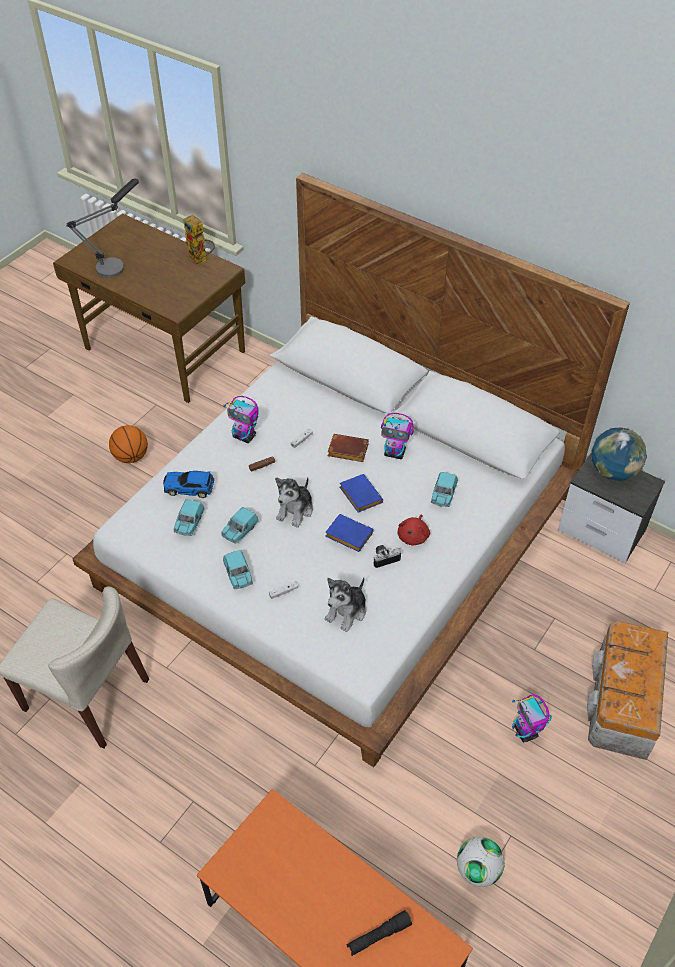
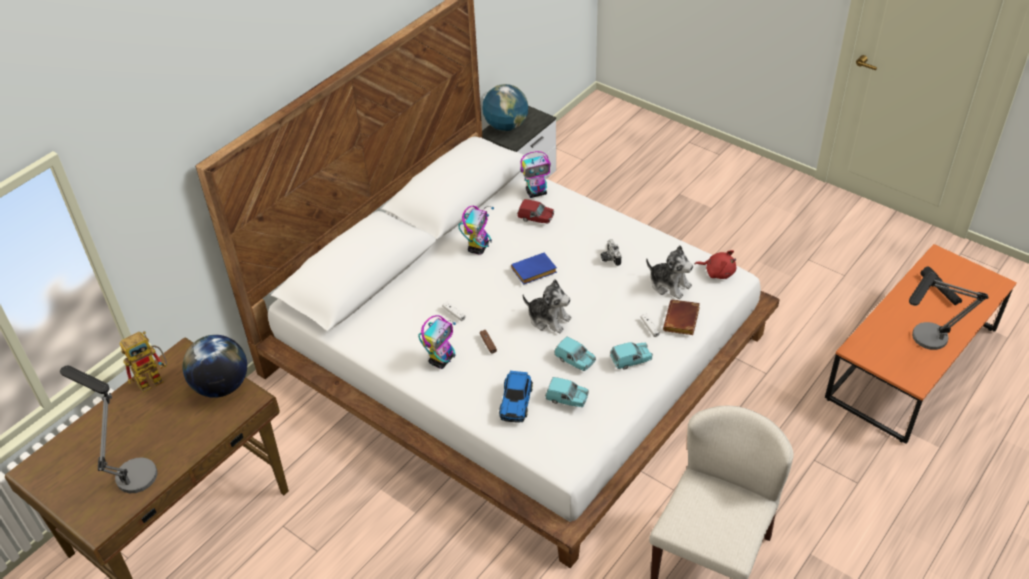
camera: 85 degrees left, 5 degrees down
basketball [109,425,148,463] -> none
blue book [325,514,373,552] -> none
brown book [328,434,369,462] -> brown book moved to [663,299,700,335]
red plush toy [397,514,430,545] -> red plush toy moved to [695,250,736,279]
turquoise toy car [431,472,458,507] -> red toy car [517,199,554,223]
football [457,837,505,887] -> none
toy robot [512,695,552,743] -> toy robot moved to [520,151,551,198]
storage box [587,620,668,760] -> none
none -> globe [183,335,247,398]
none -> table lamp [909,271,989,350]

